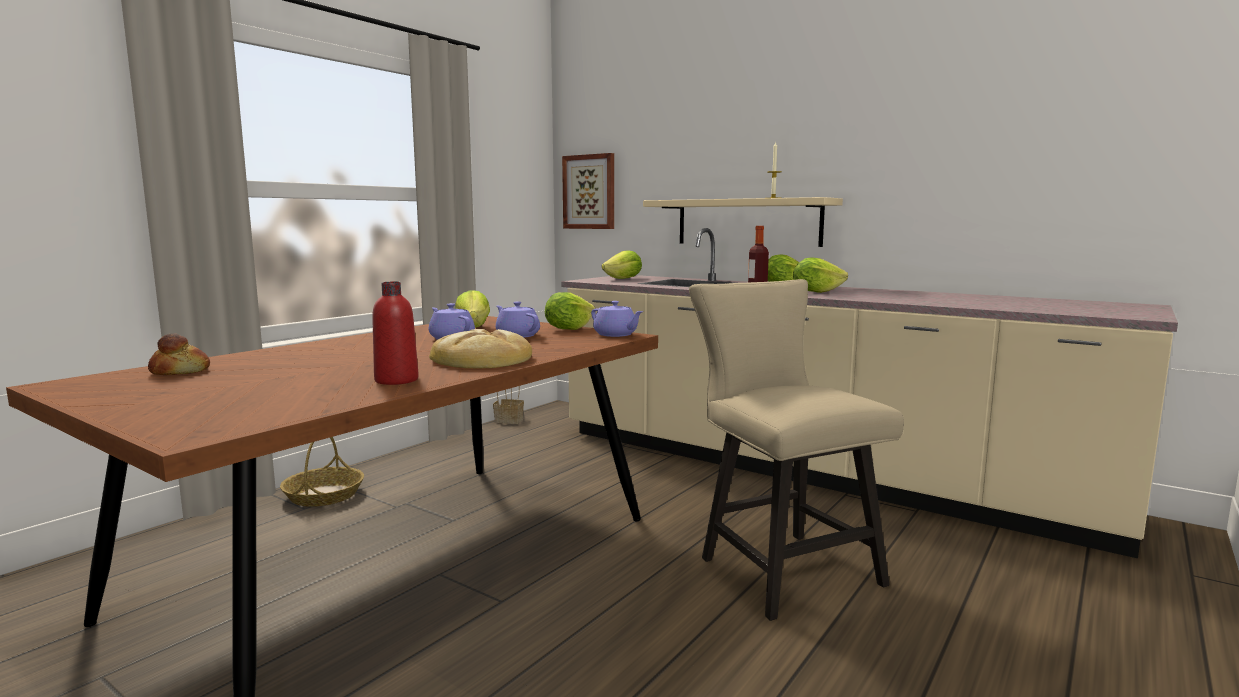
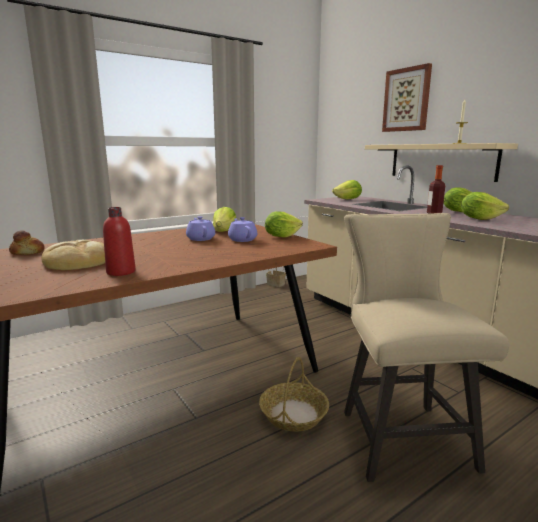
camera: 20 degrees right, 5 degrees up
basket [280,437,364,507] -> basket moved to [259,357,329,432]
bread [429,329,532,368] -> bread moved to [41,240,105,270]
picture [562,153,614,229] -> picture moved to [382,63,432,132]
purple teapot [591,301,643,337] -> none

